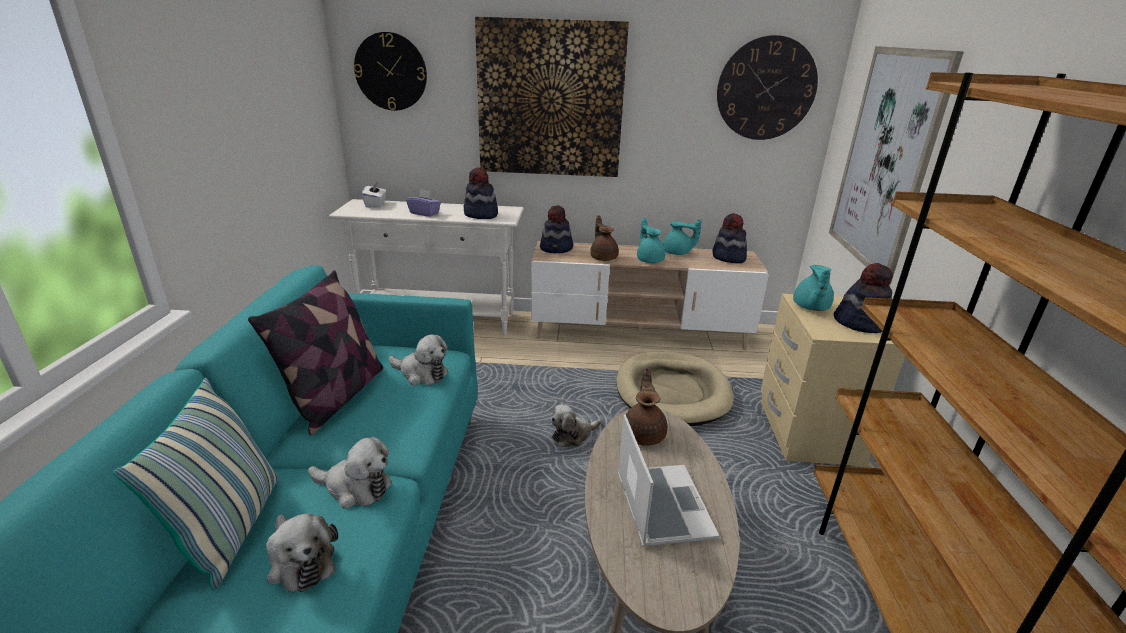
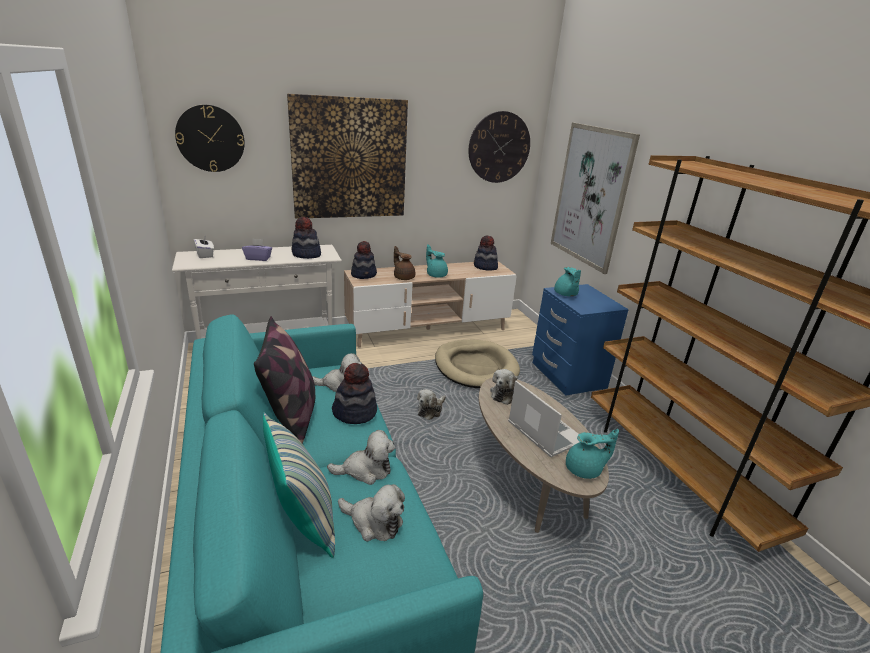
camera: 25 degrees left, 0 degrees up
brown teapot [626,368,667,446] -> plush toy [490,369,518,405]
turquoise teapot [663,219,702,255] -> turquoise teapot moved to [566,429,619,479]
beige nightstand [761,294,905,467] -> blue nightstand [532,284,629,395]
hat [834,263,893,333] -> hat moved to [332,363,377,424]

